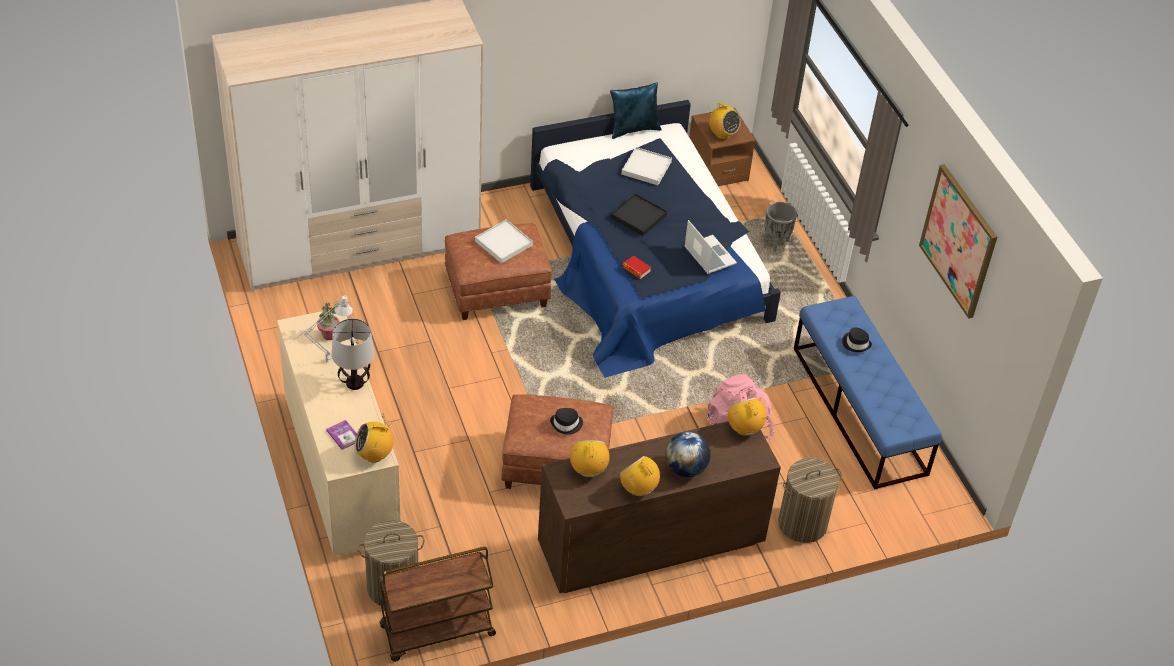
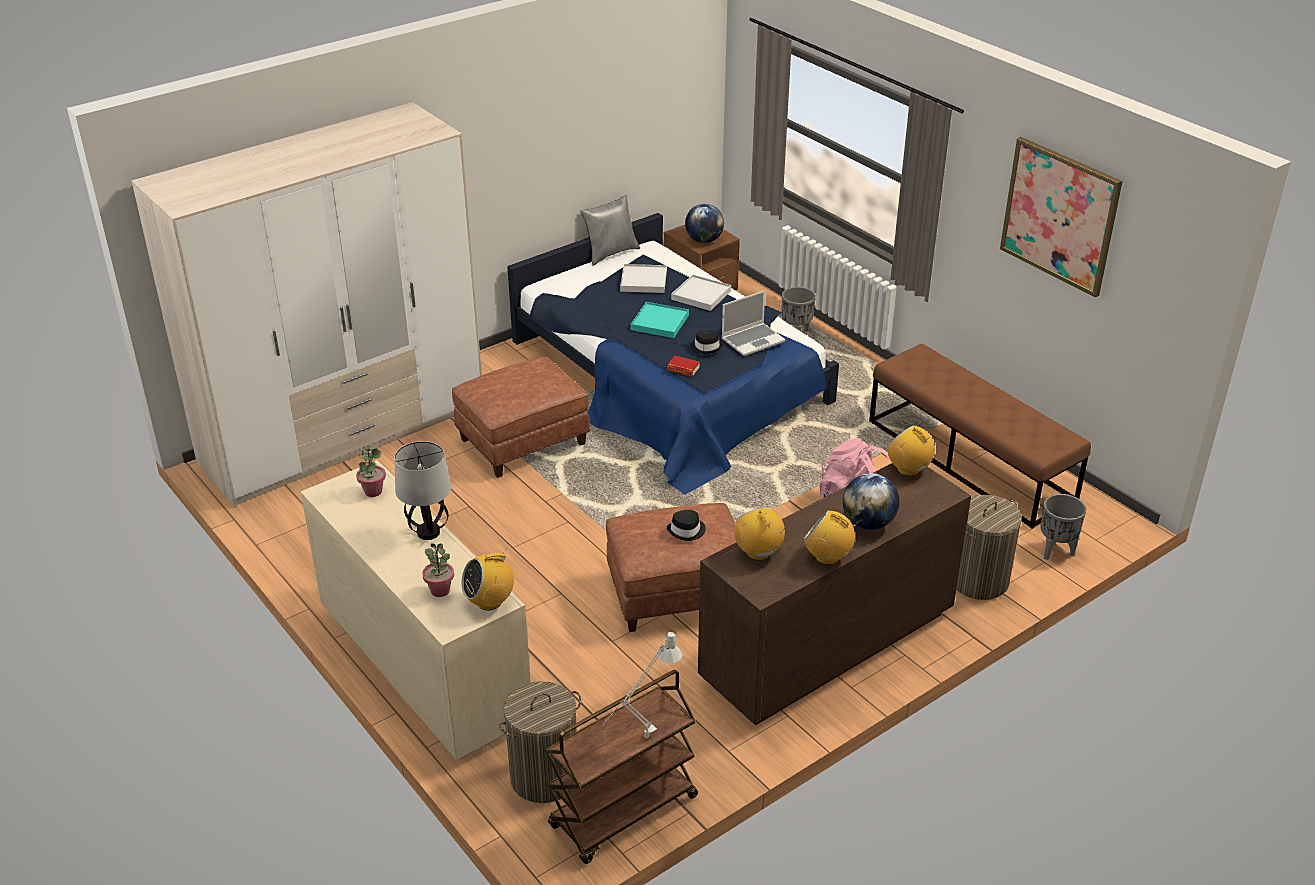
camera: 15 degrees left, 10 degrees down
grey table lamp [287,295,353,362] -> grey table lamp moved to [602,632,683,738]
book [326,420,357,450] -> potted plant [422,543,454,597]
white tray [475,220,533,263] -> white tray moved to [671,274,731,311]
blue pillow [610,82,661,139] -> grey pillow [580,195,640,266]
black tray [611,194,667,236] -> turquoise tray [631,302,689,338]
laptop [684,220,737,274] -> laptop turned 105 degrees clockwise [722,290,786,356]
radio [709,103,741,139] -> globe [685,204,724,243]
blue bench [794,296,942,490] -> brown bench [869,344,1091,529]
black hat [842,328,872,352] -> black hat moved to [690,330,723,354]
none -> grey planter [1040,494,1086,560]

